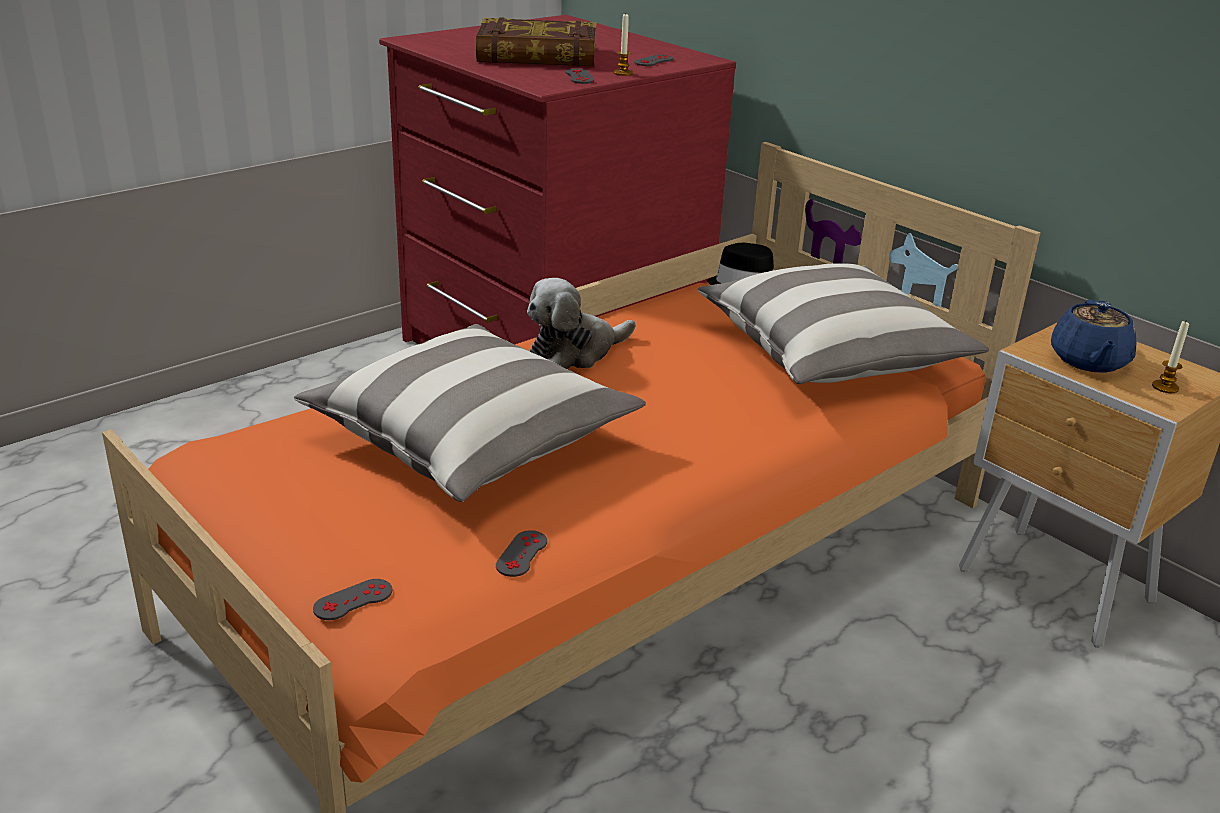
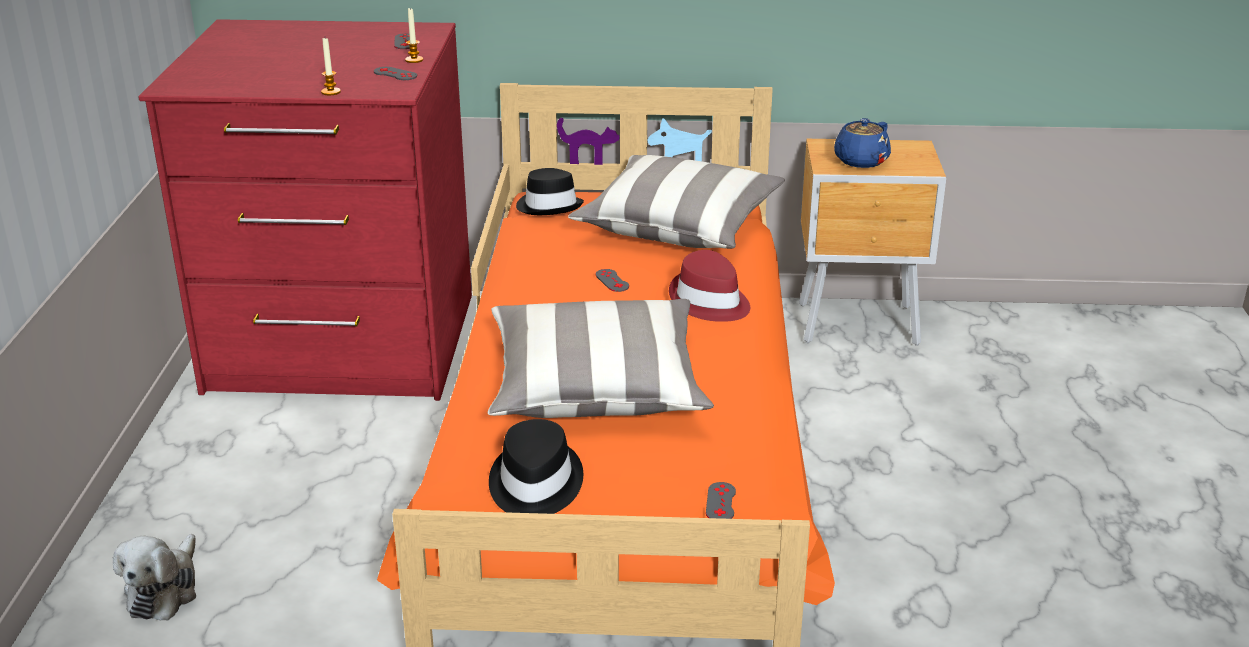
camera: 45 degrees left, 0 degrees up
book [476,17,596,66] -> none
grey game controller [496,530,547,577] -> grey game controller moved to [596,269,629,292]
plush toy [527,278,635,369] -> plush toy moved to [113,534,196,621]
blue teapot [1051,300,1136,373] -> blue teapot turned 75 degrees clockwise [834,118,891,168]
candle [1152,320,1189,393] -> candle moved to [321,38,341,95]
none -> black hat [489,419,583,514]
none -> red hat [669,250,750,322]

